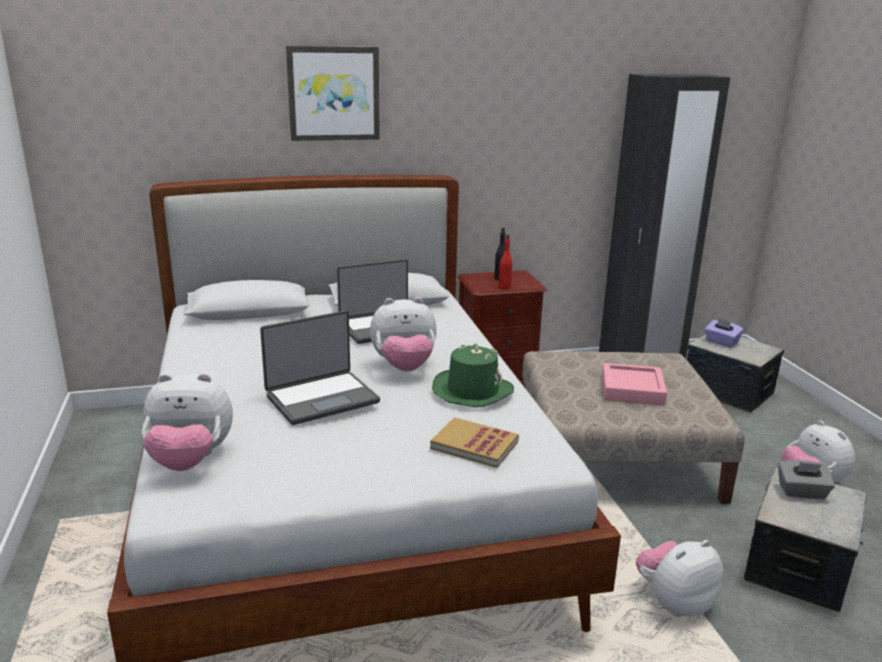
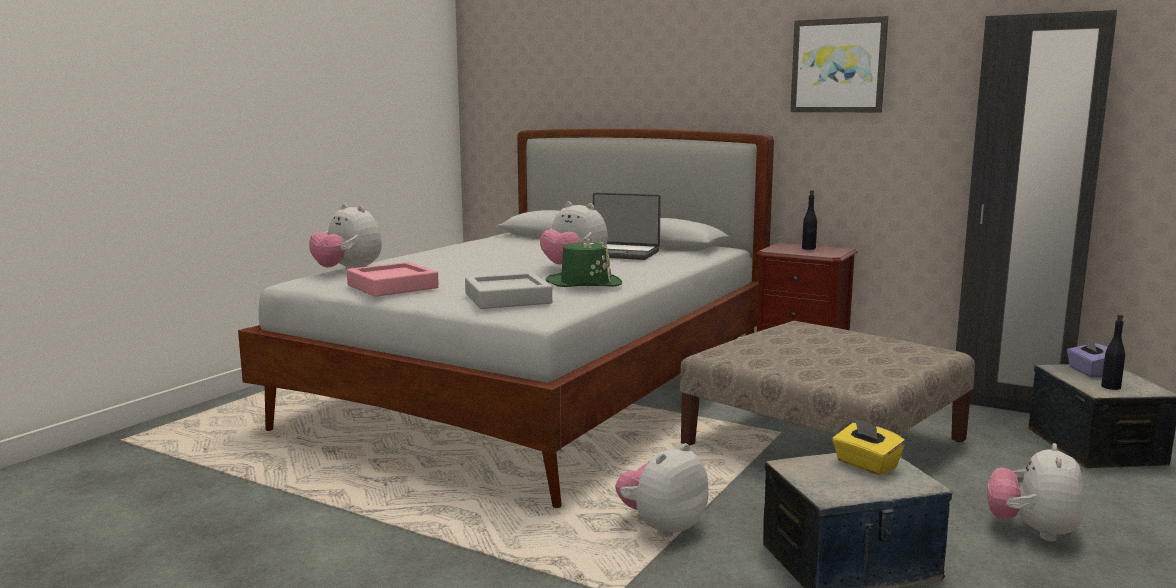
camera: 45 degrees right, 10 degrees down
laptop [260,310,380,425] -> none
picture [286,46,380,141] -> picture moved to [790,16,888,112]
book [430,417,519,468] -> grey tray [465,273,552,309]
red bottle [499,234,512,289] -> none
pink tray [602,363,667,405] -> pink tray moved to [347,262,439,297]
plush toy [636,540,723,617] -> plush toy turned 60 degrees counterclockwise [615,443,708,537]
grey tissue box [778,460,835,499] -> yellow tissue box [832,418,905,476]
none -> black bottle [1101,314,1125,390]

